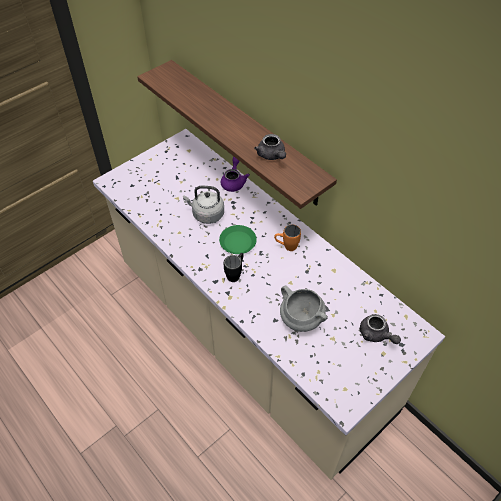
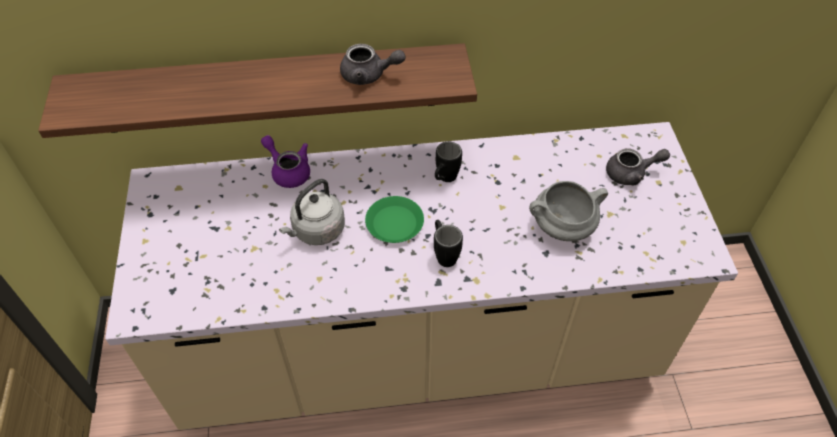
camera: 55 degrees left, 0 degrees up
orange mug [274,225,301,251] -> black mug [435,142,462,182]

